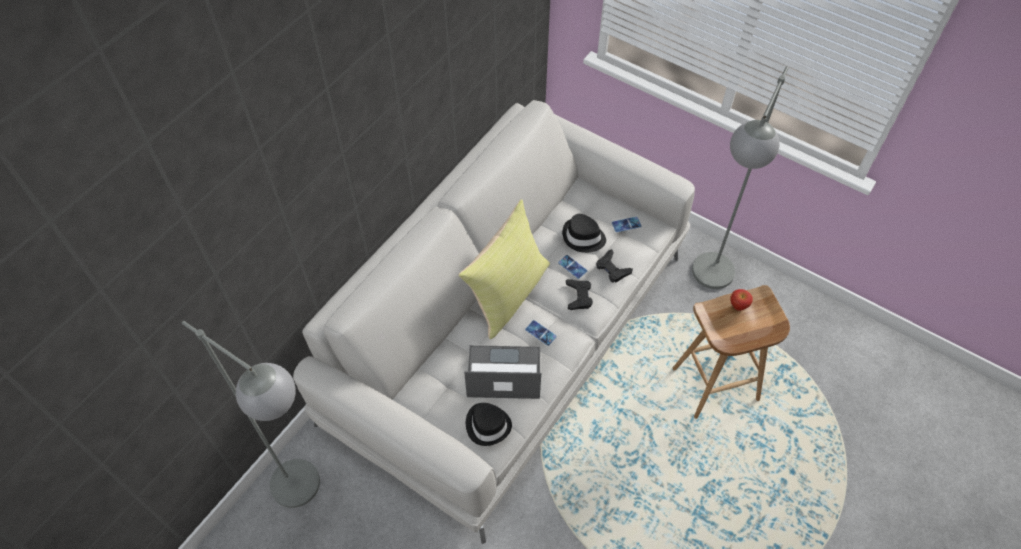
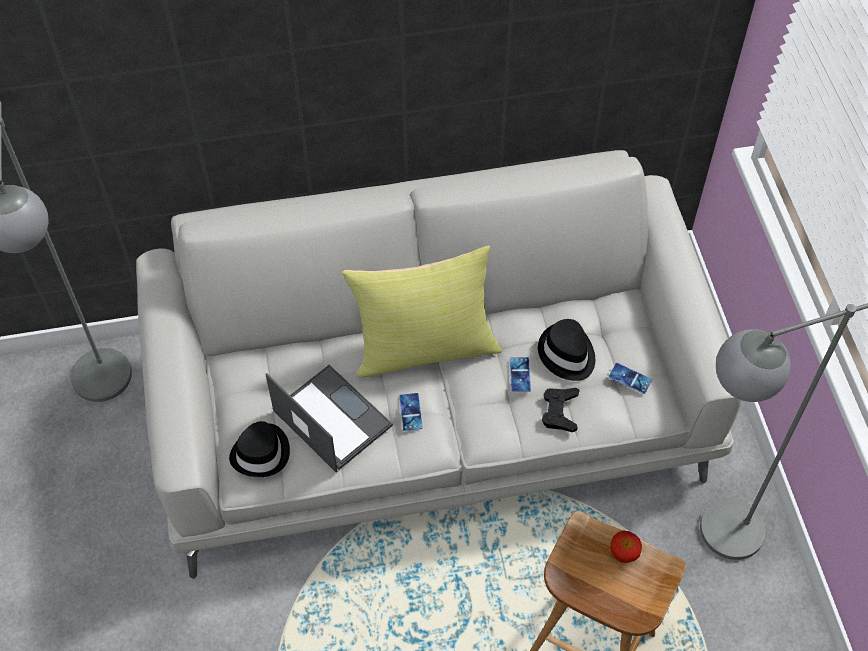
camera: 45 degrees right, 0 degrees up
black game controller [566,279,593,310] -> none

